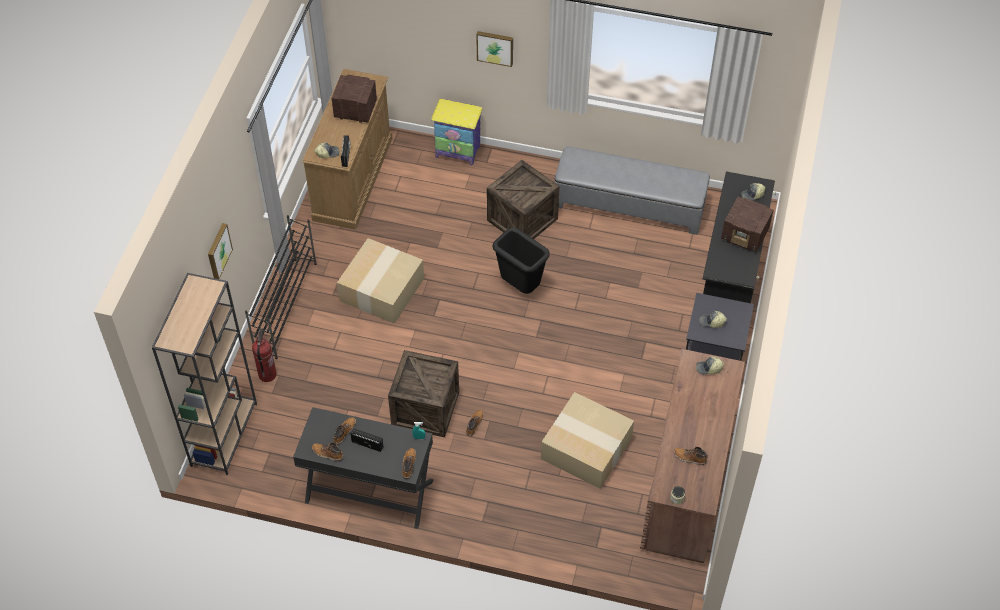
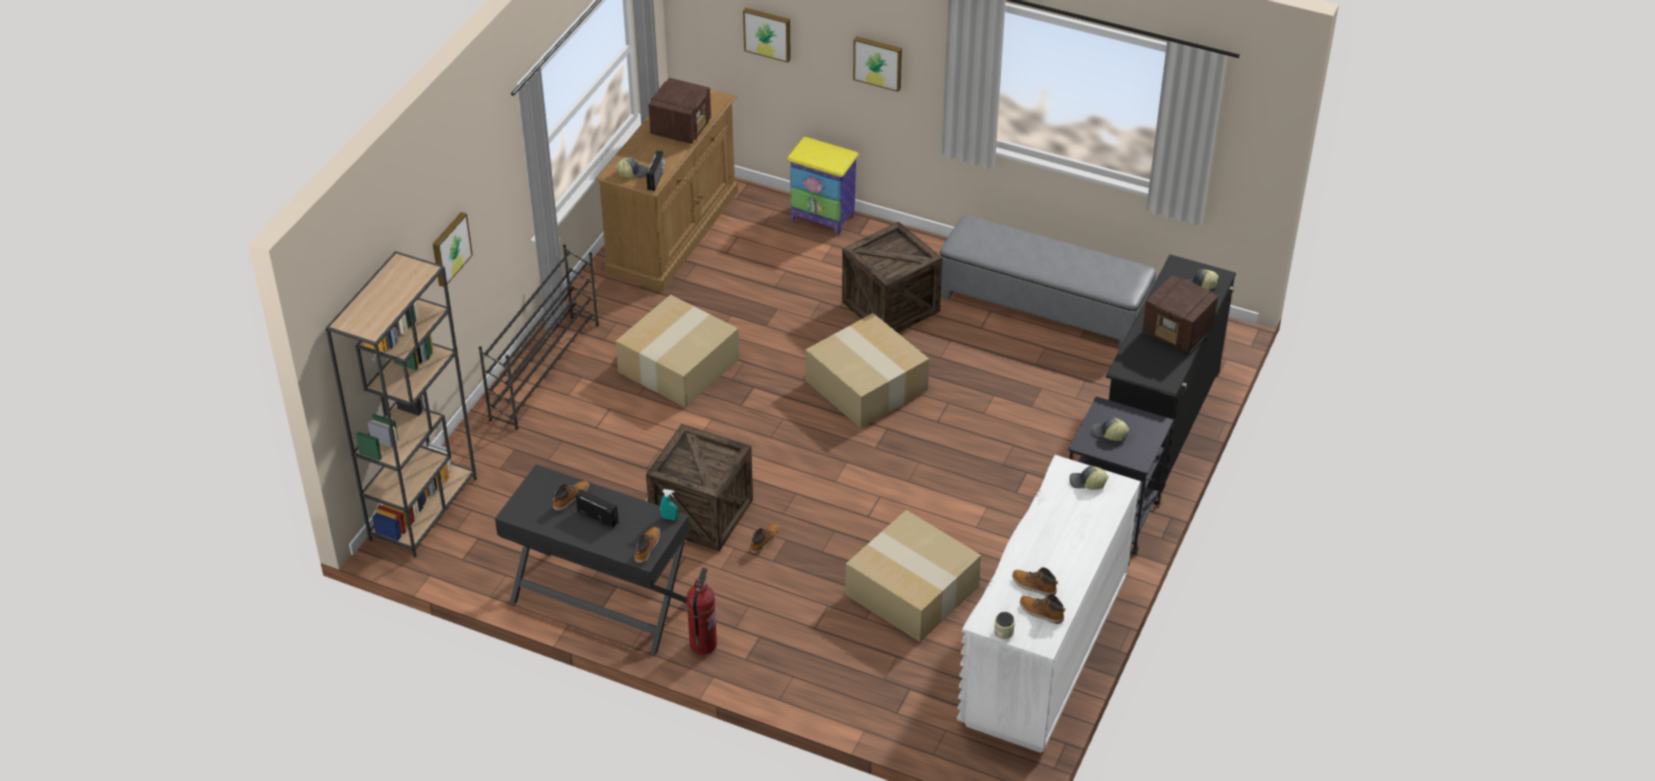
camera: 10 degrees right, 10 degrees down
fire extinguisher [252,328,277,382] -> fire extinguisher moved to [687,568,717,655]
boot [312,443,343,461] -> boot moved to [1020,594,1065,624]
radio [332,75,377,123] -> radio turned 90 degrees clockwise [649,78,711,144]
black trash can [492,228,550,294] -> cardboard box [805,313,929,428]
brown dresser [640,349,745,563] -> white dresser [957,455,1140,753]
none -> picture [743,8,791,63]

